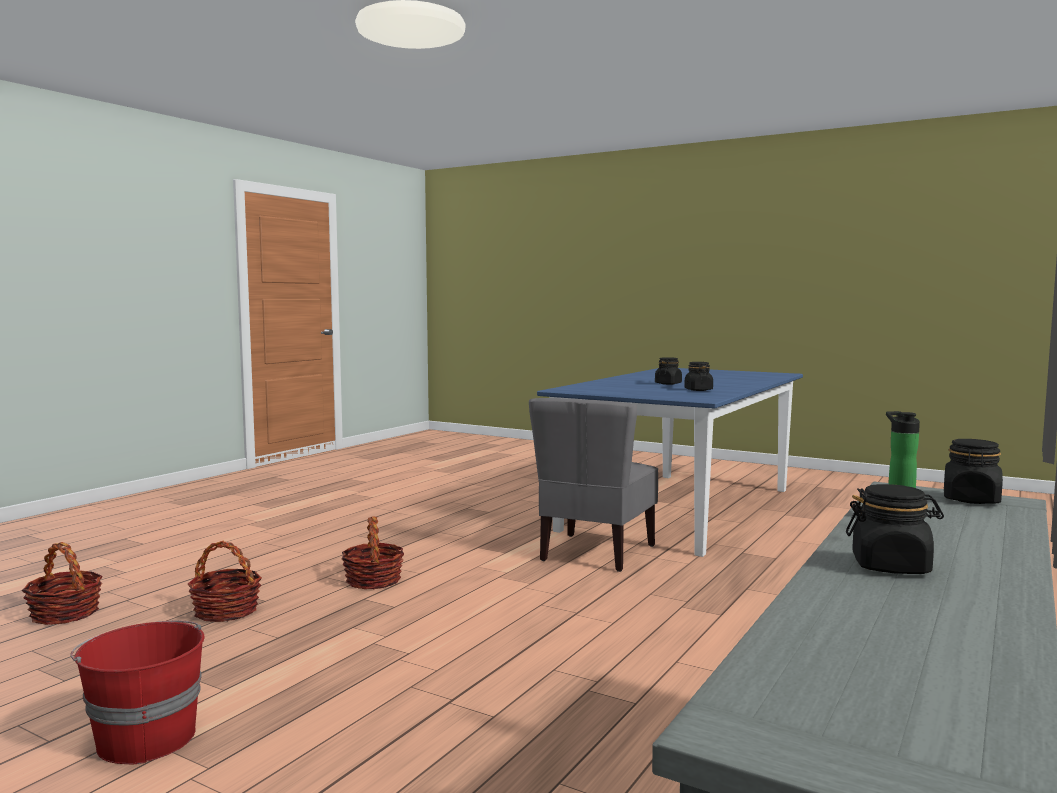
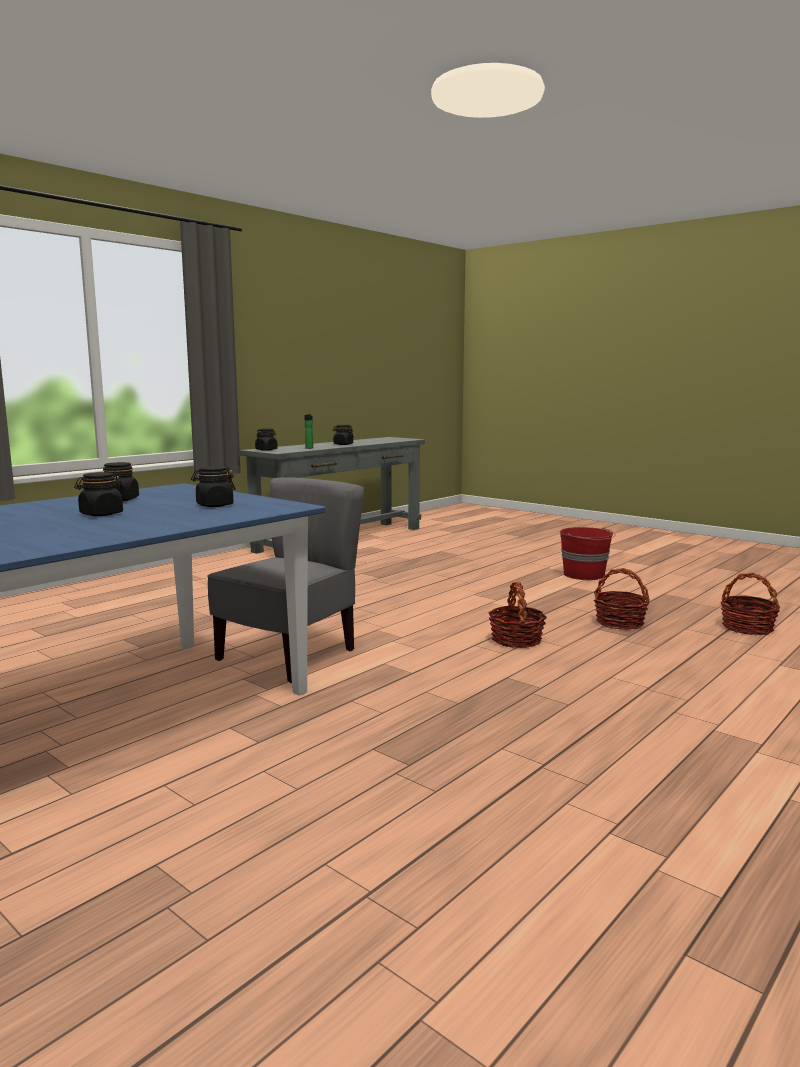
camera: 170 degrees left, 5 degrees up
none -> black jar [191,466,236,507]

